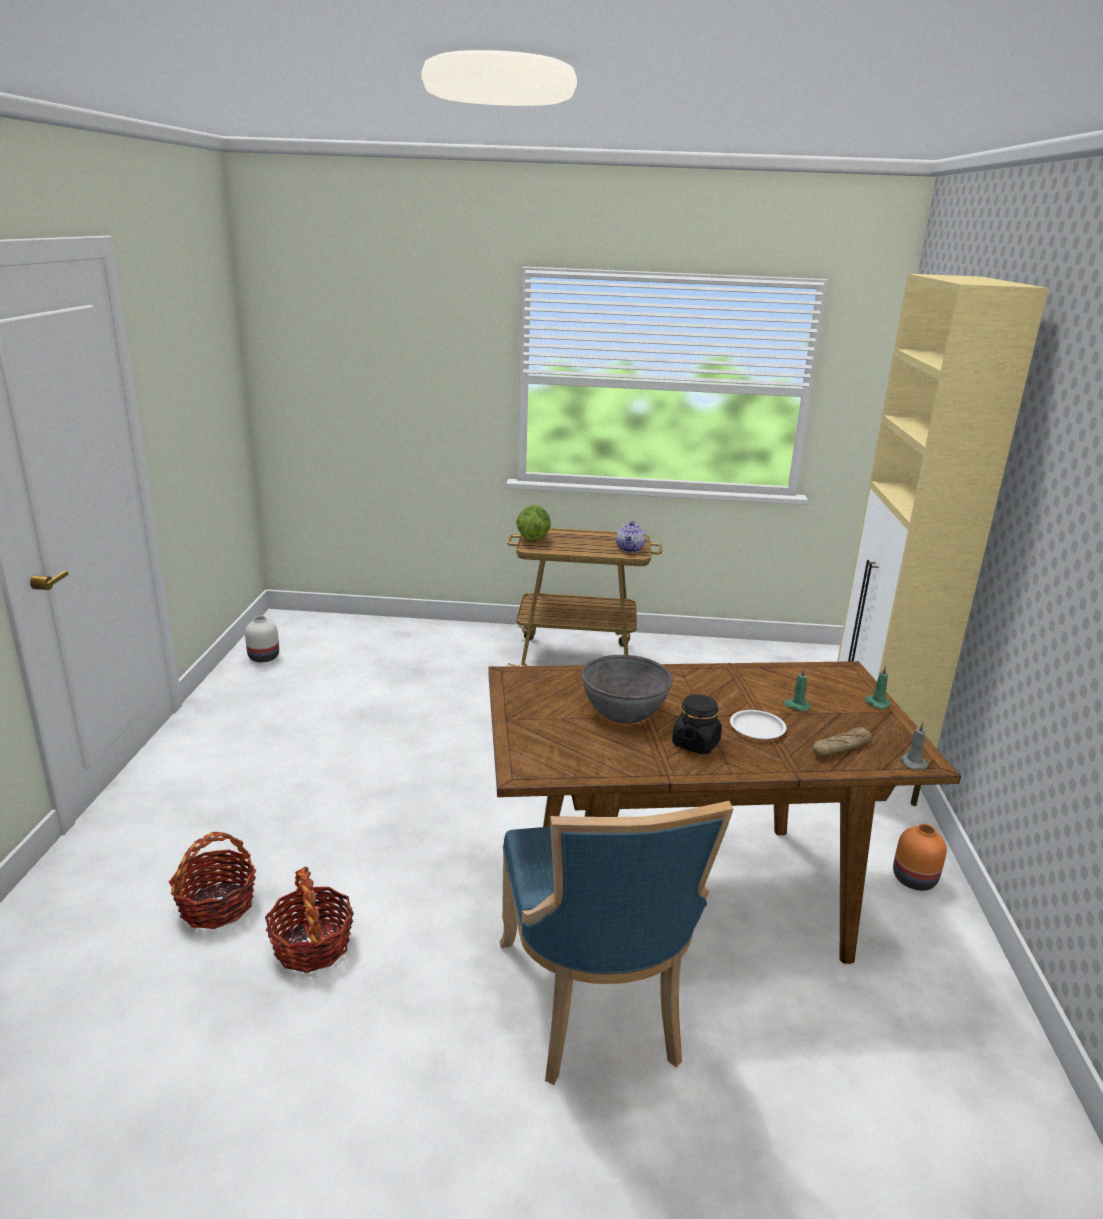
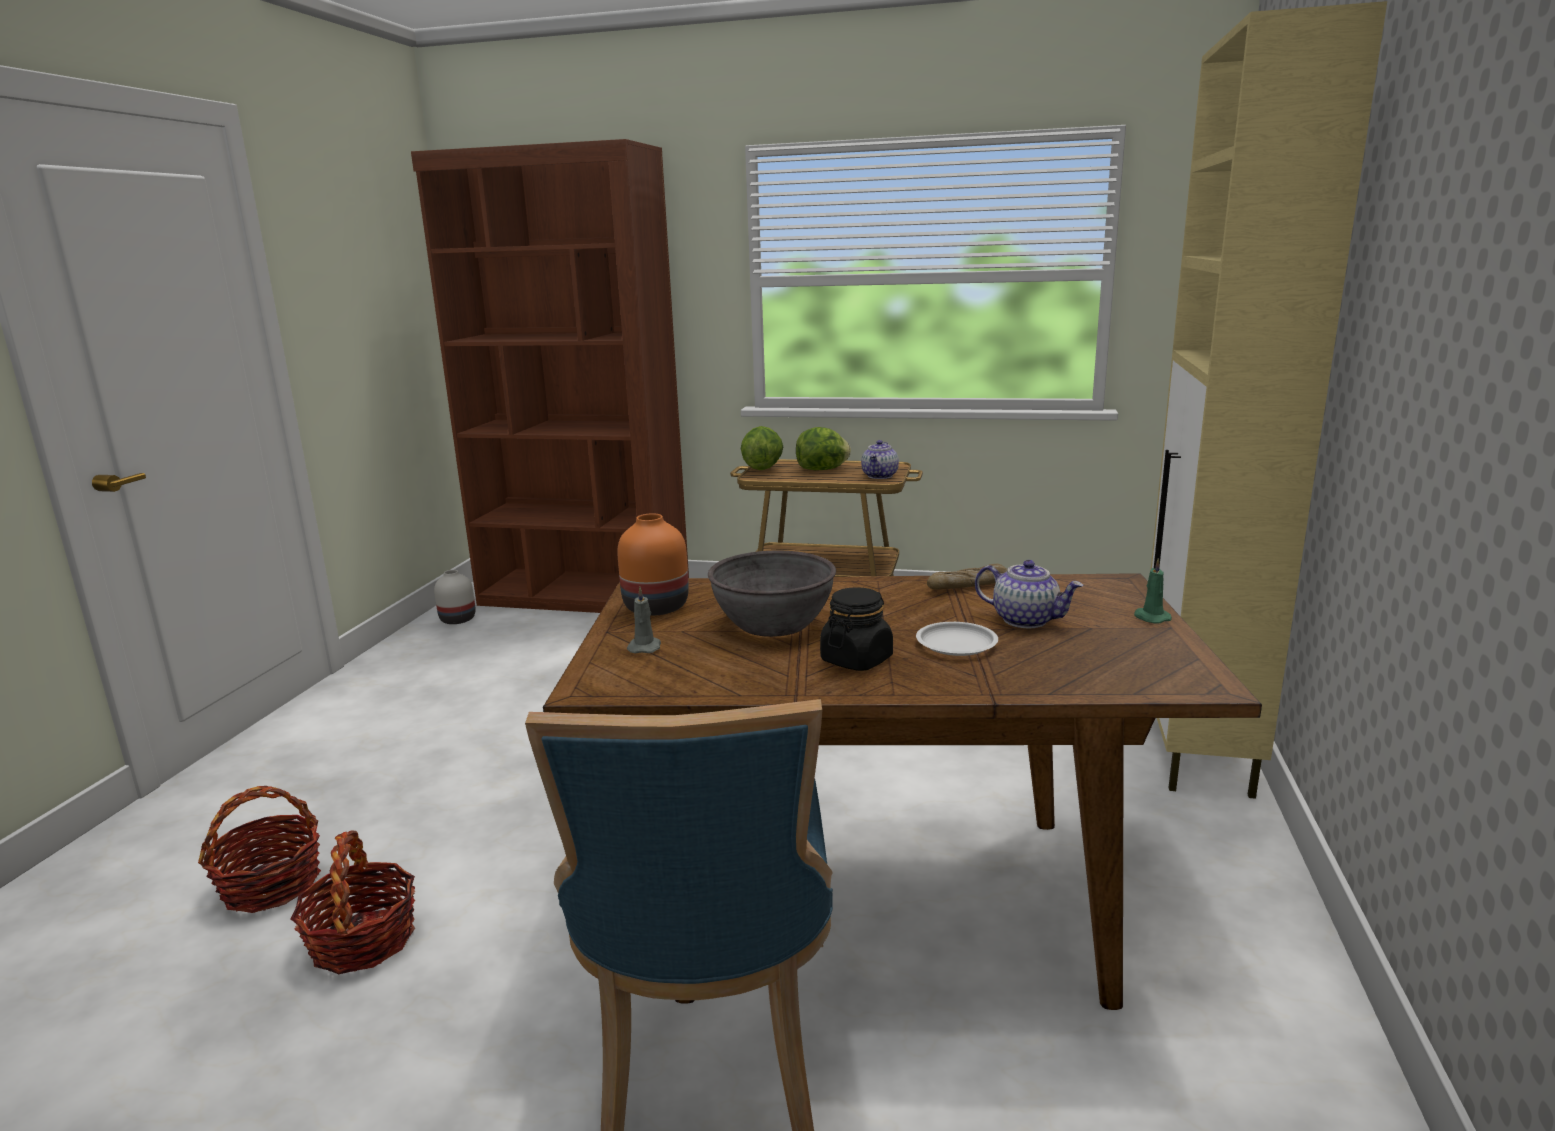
camera: 10 degrees right, 5 degrees down
green candle [783,668,811,711] -> teapot [975,560,1083,628]
bread [813,727,872,756] -> bread moved to [927,564,1007,589]
orange vase [893,824,947,891] -> orange vase moved to [617,513,689,616]
grey candle [900,722,928,770] -> grey candle moved to [627,587,661,654]
none -> brown bookcase [411,139,689,613]
none -> lettuce [796,427,851,470]

